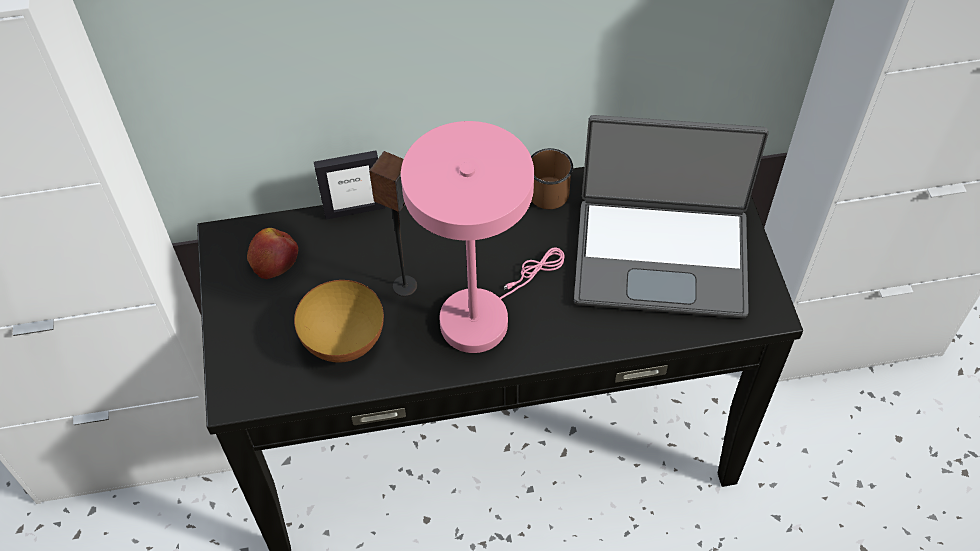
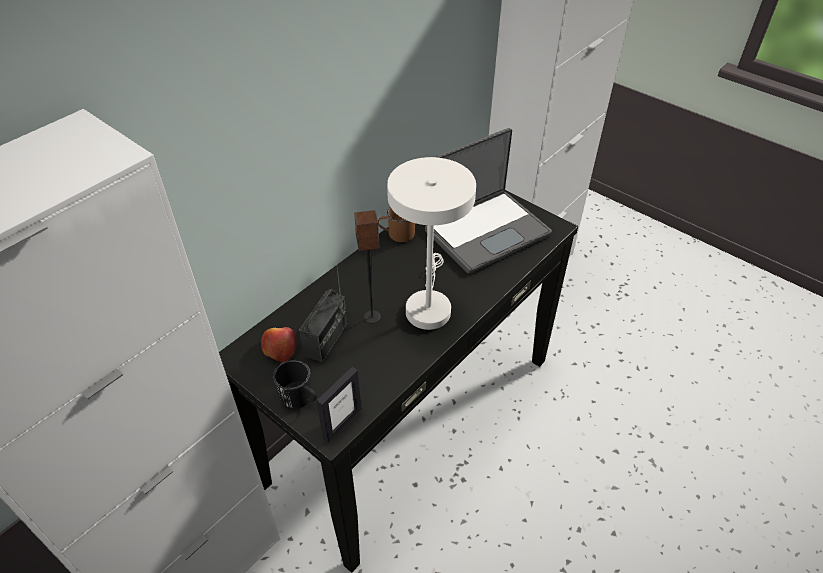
camera: 40 degrees left, 10 degrees down
bowl [294,280,384,363] -> none
picture frame [314,150,385,220] -> picture frame moved to [316,367,362,443]
pink table lamp [401,121,564,353] -> white table lamp [387,157,476,330]
none -> black mug [273,360,317,409]
none -> radio [299,265,348,362]

